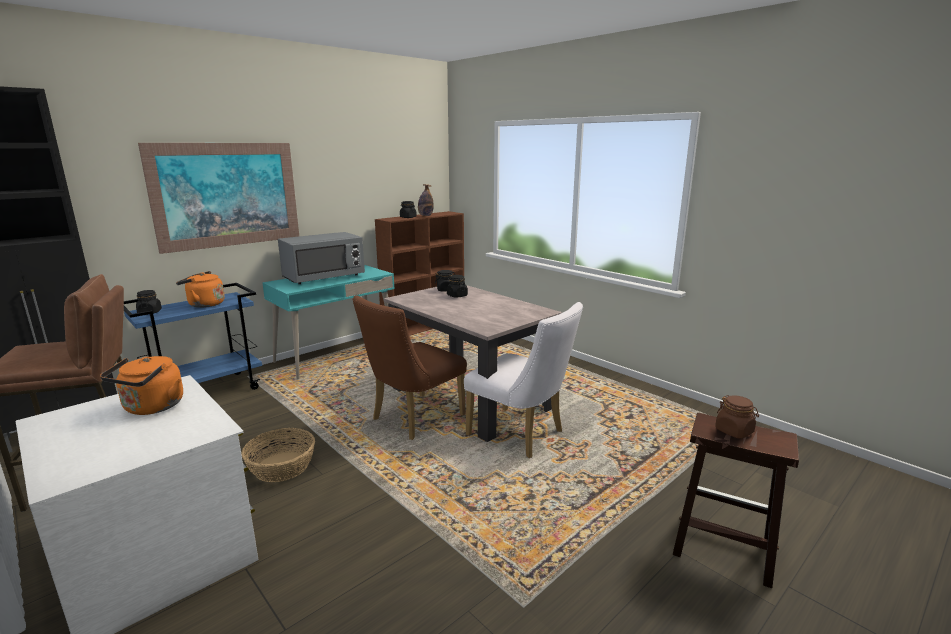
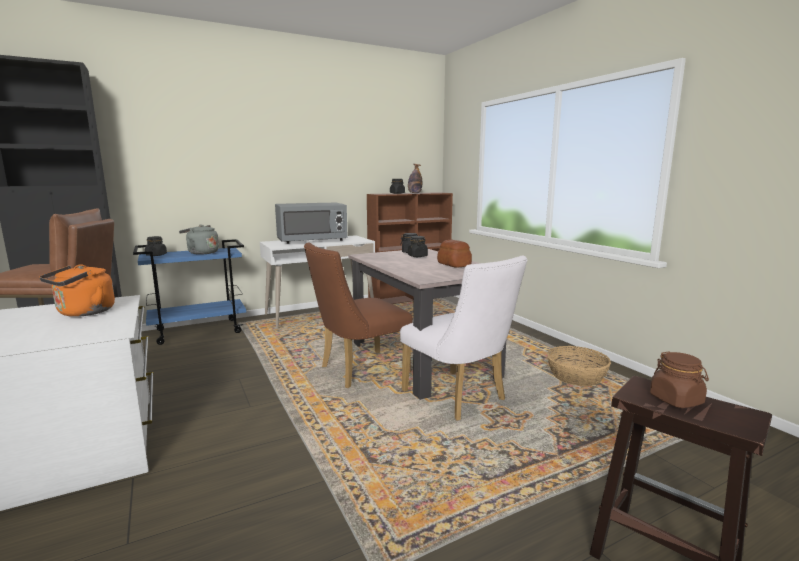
camera: 15 degrees right, 5 degrees down
picture [138,143,299,254] -> none
orange kettle [176,271,225,308] -> grey kettle [179,225,219,255]
basket [241,428,315,482] -> basket moved to [547,346,611,386]
turquoise desk [262,265,394,380] -> white desk [260,235,375,329]
none -> bread [437,240,472,268]

